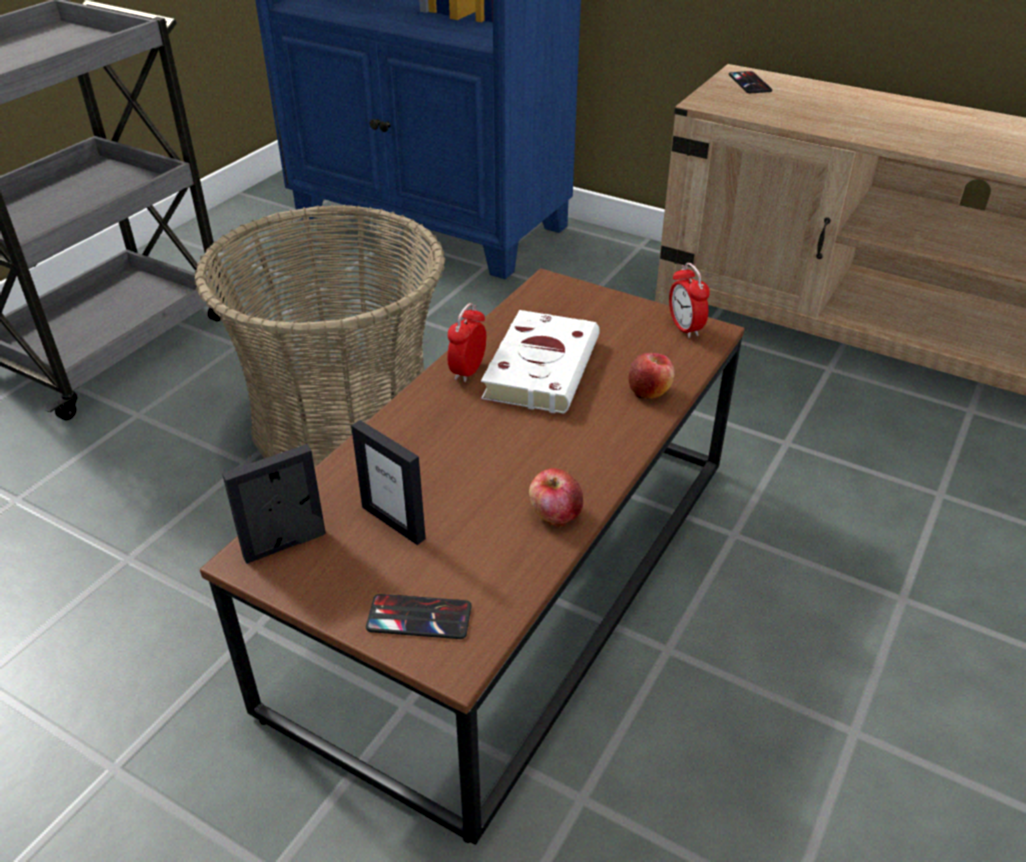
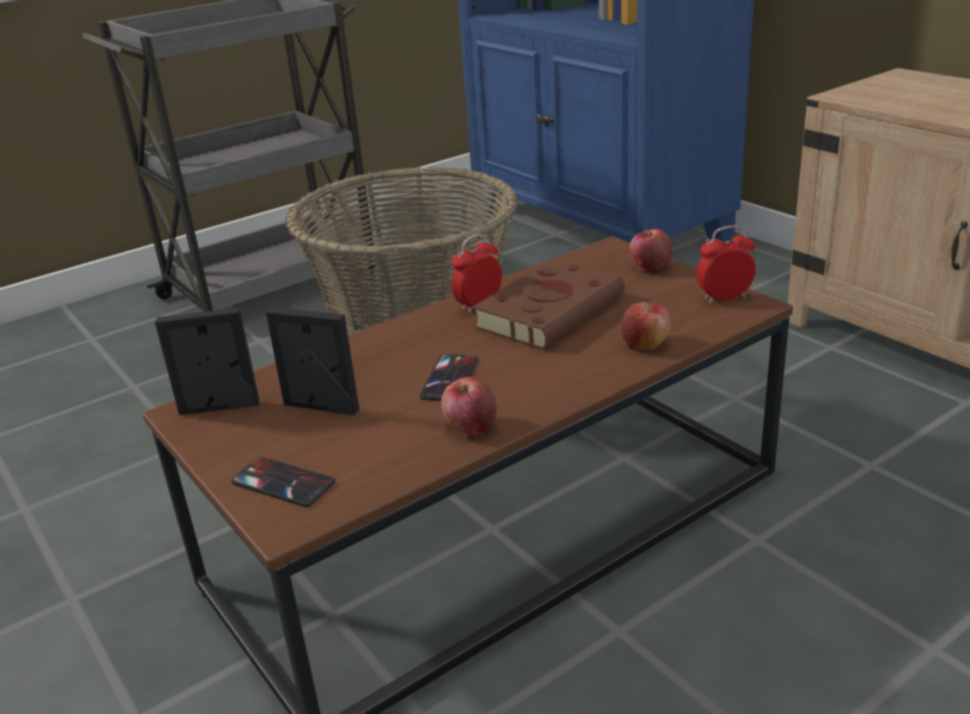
camera: 25 degrees right, 10 degrees down
picture frame [351,420,426,545] -> picture frame turned 135 degrees clockwise [266,307,359,415]
white book [481,310,600,414] -> brown book [472,259,625,349]
alarm clock [669,263,710,338] -> alarm clock turned 75 degrees clockwise [697,225,756,303]
phone [729,71,772,93] -> phone moved to [420,354,478,401]
none -> apple [630,229,672,274]

